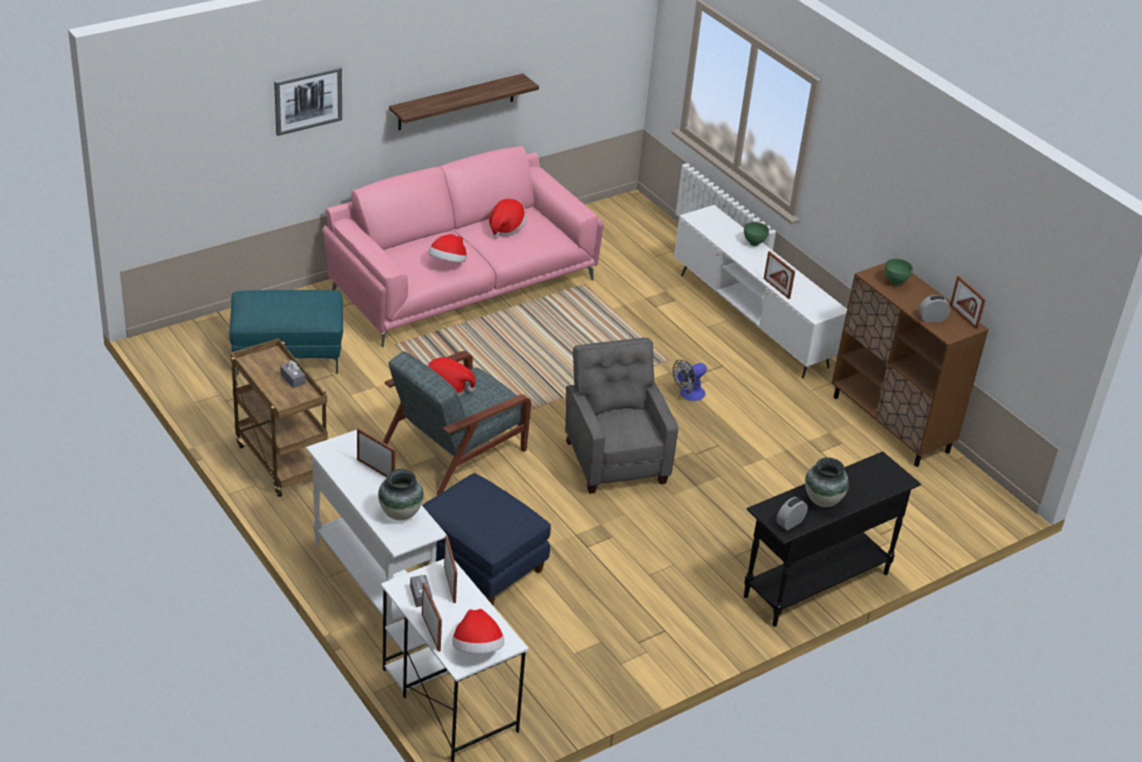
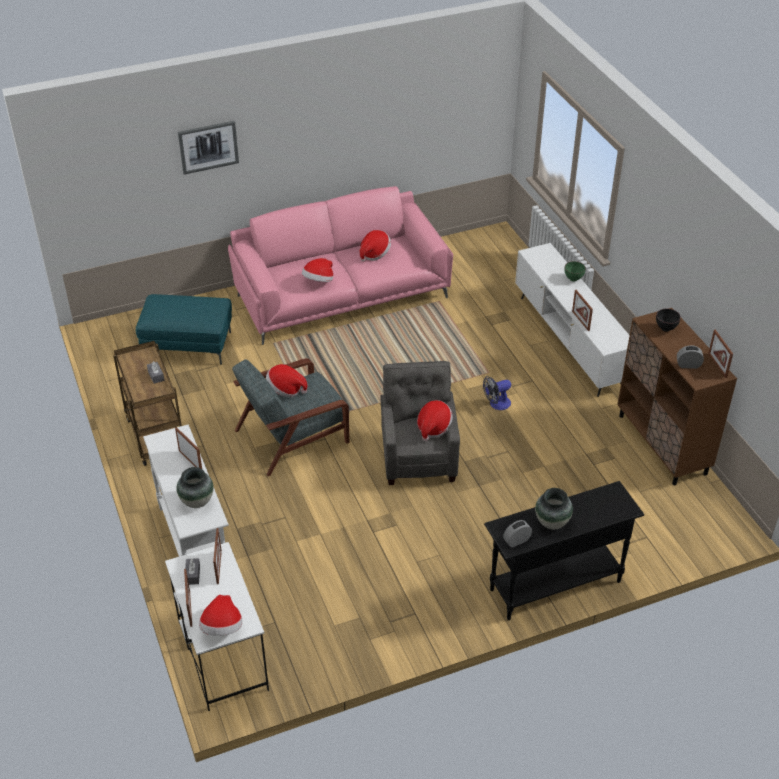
camera: 15 degrees right, 5 degrees up
shelf [389,74,539,130] -> none
blue ottoman [422,473,551,605] -> none
green bowl [885,259,913,285] -> black bowl [656,309,681,332]
none -> hat [417,400,453,441]

